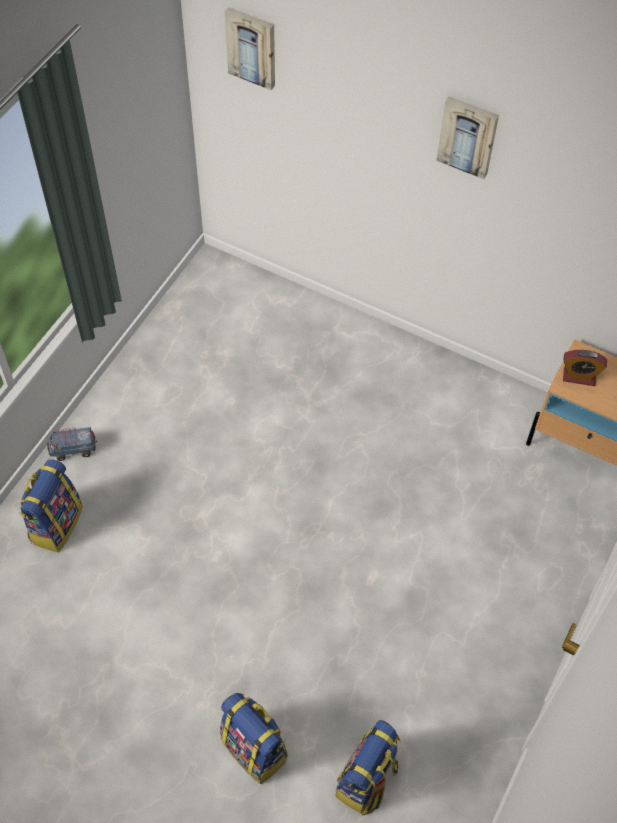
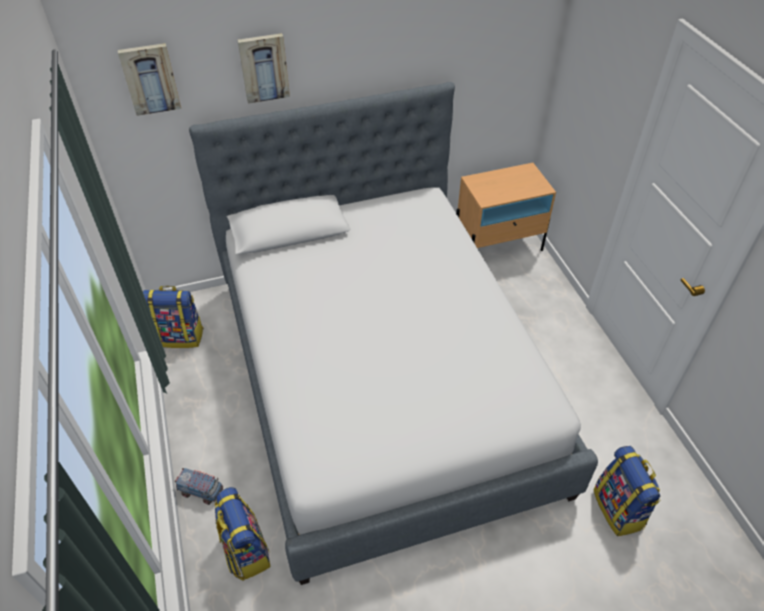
camera: 45 degrees left, 10 degrees down
toy truck [47,427,97,461] -> toy truck turned 105 degrees counterclockwise [175,468,223,505]
backpack [220,693,287,784] -> backpack moved to [143,286,204,348]
picture [436,96,499,179] -> picture moved to [238,33,290,104]
alarm clock [563,350,607,386] -> none
none -> bed [189,82,598,585]

